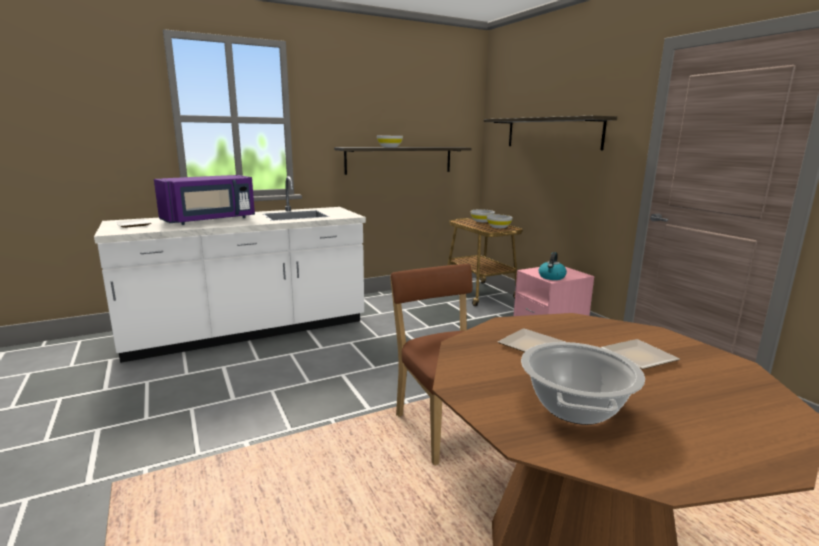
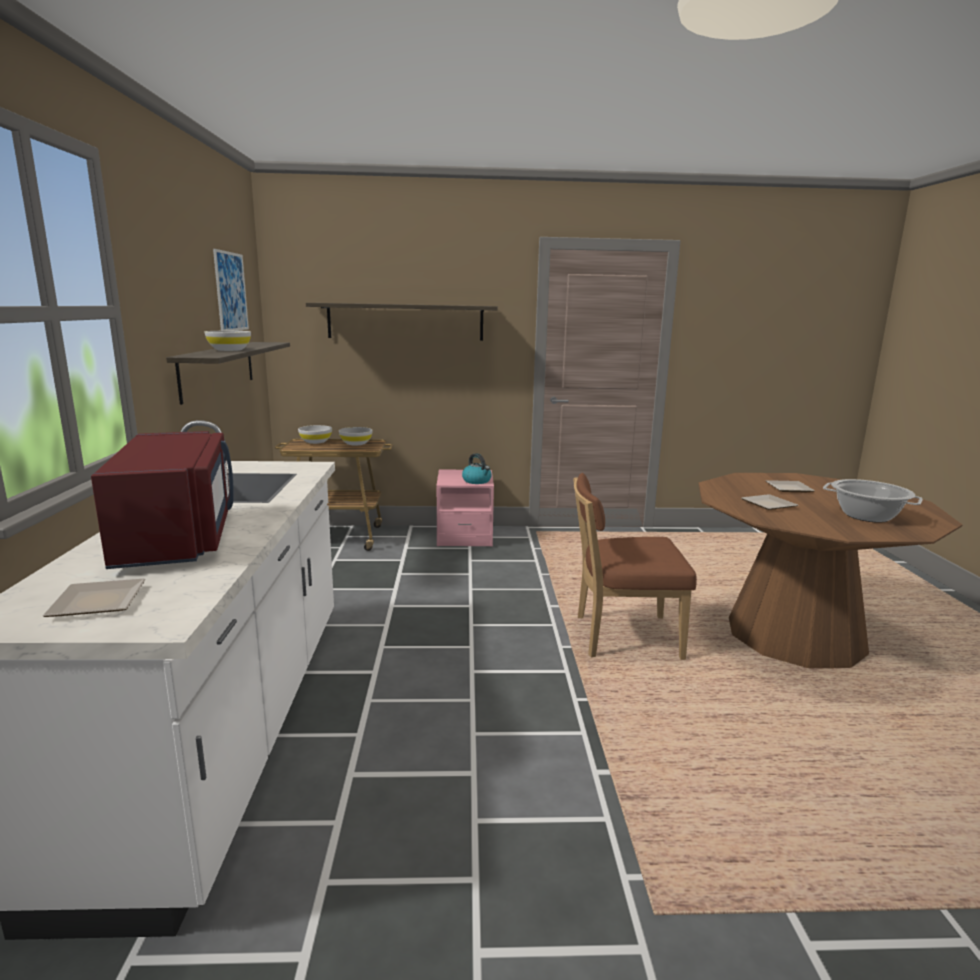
camera: 65 degrees left, 0 degrees up
purple microwave [154,175,255,225] -> red microwave [91,431,234,569]
none -> picture [213,249,249,331]

